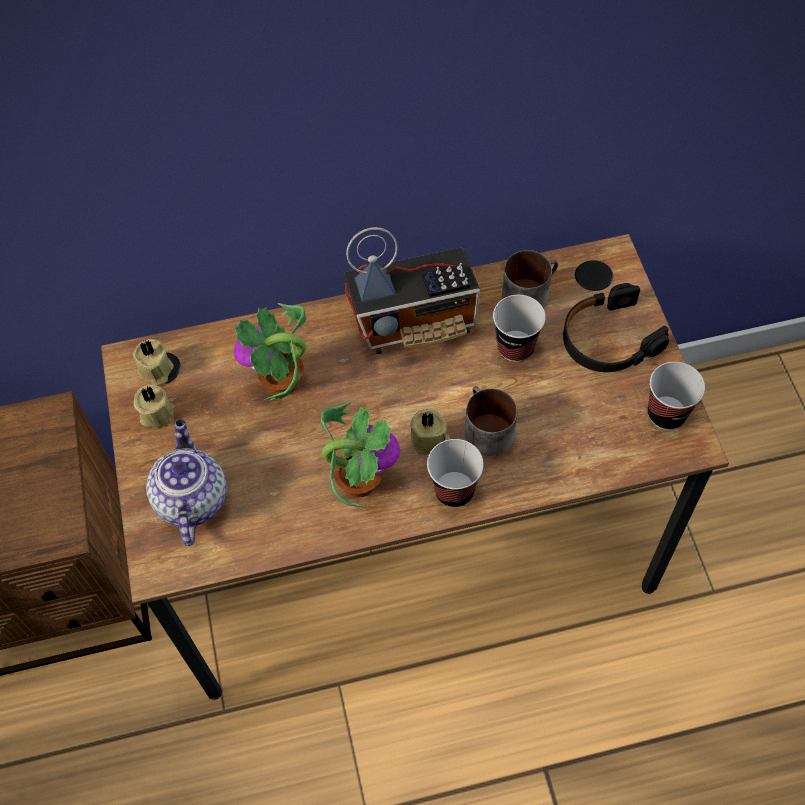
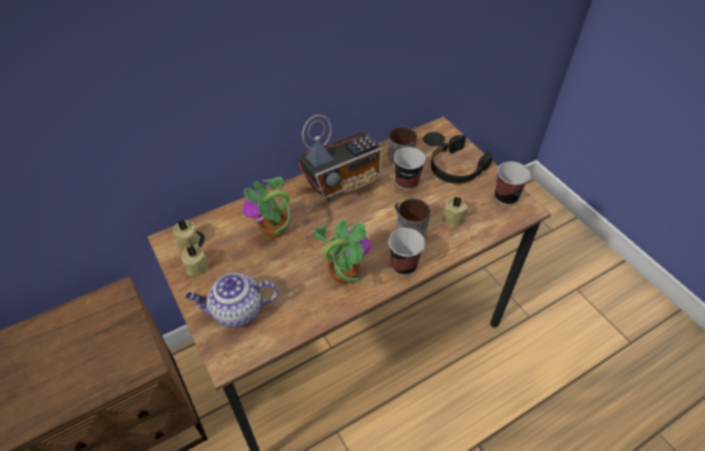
camera: 20 degrees left, 10 degrees down
teapot [146,419,227,546] -> teapot turned 75 degrees counterclockwise [186,273,279,328]
beige candle [409,409,450,456] -> beige candle moved to [443,196,468,228]

